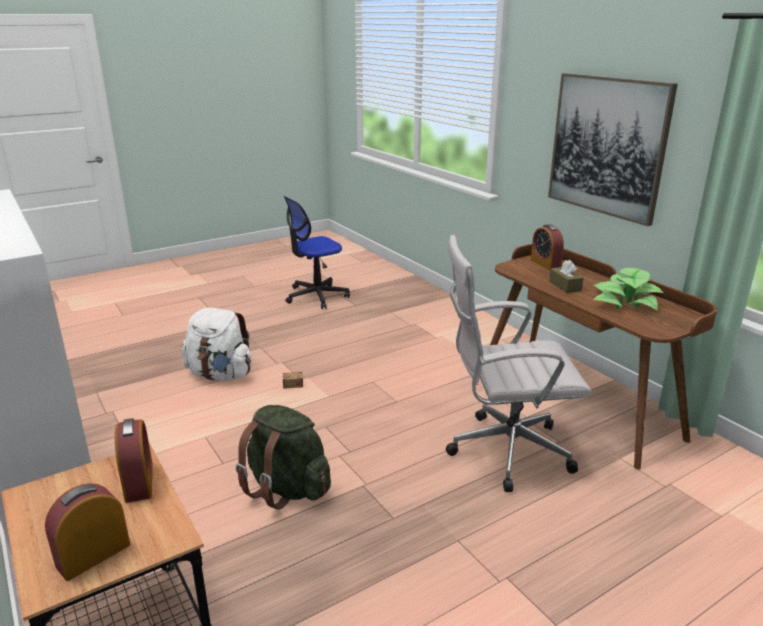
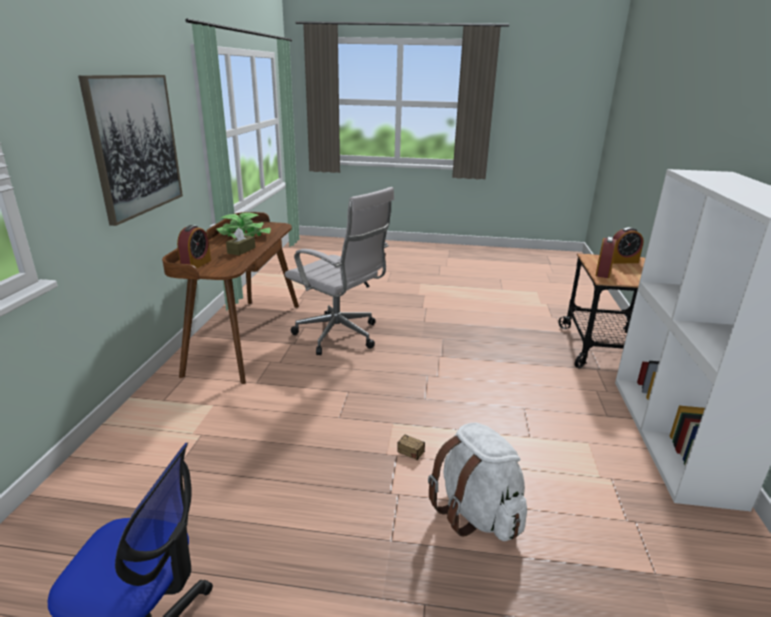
camera: 140 degrees left, 0 degrees up
green backpack [236,405,331,510] -> none

